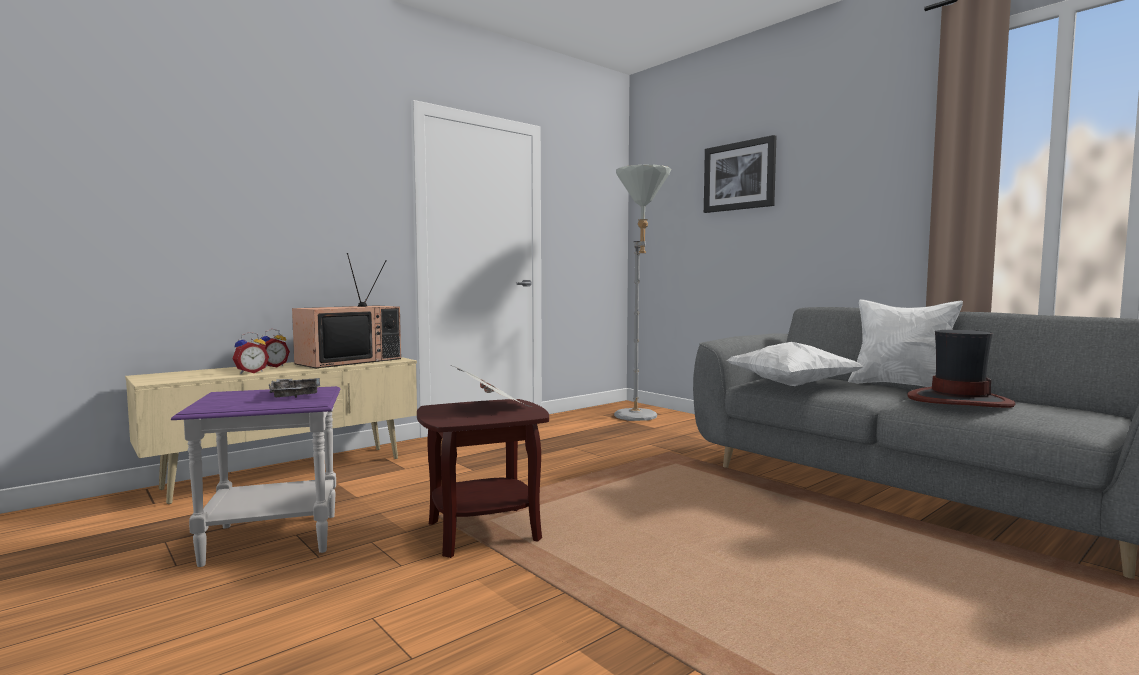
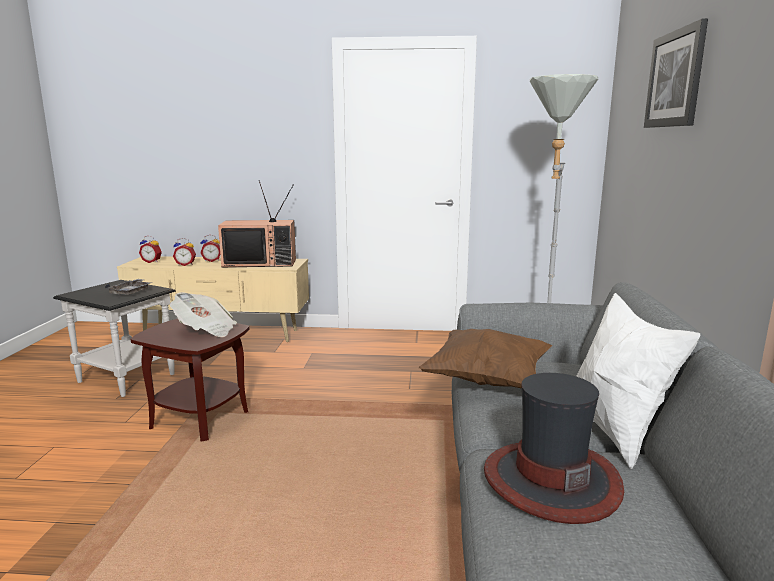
camera: 45 degrees right, 10 degrees up
purple side table [171,386,341,567] -> black side table [53,280,176,397]
white pillow [727,342,864,386] -> brown pillow [419,329,552,389]
none -> alarm clock [139,236,162,263]

